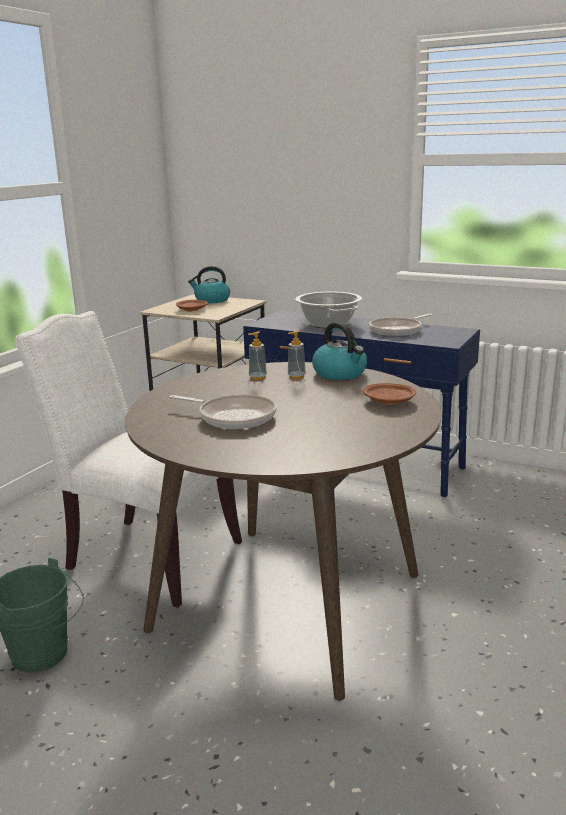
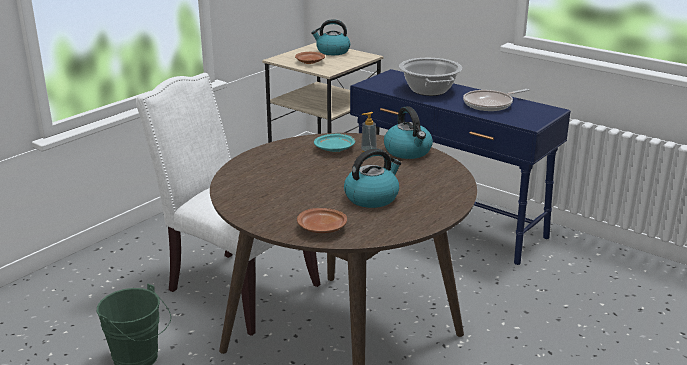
camera: 10 degrees right, 5 degrees up
frying pan [169,394,277,429] -> none
soap dispenser [248,331,267,380] -> turquoise plate [314,133,355,152]
brown plate [363,383,416,405] -> brown plate moved to [297,208,347,233]
none -> kettle [344,148,402,208]

